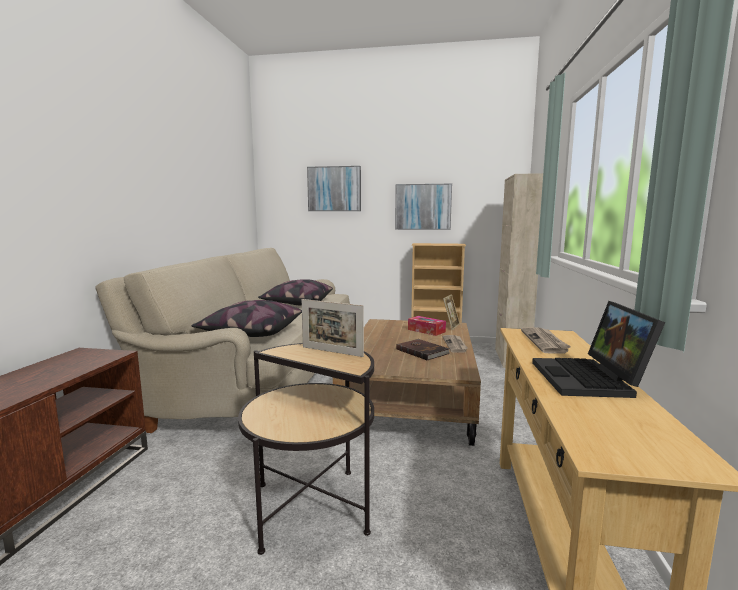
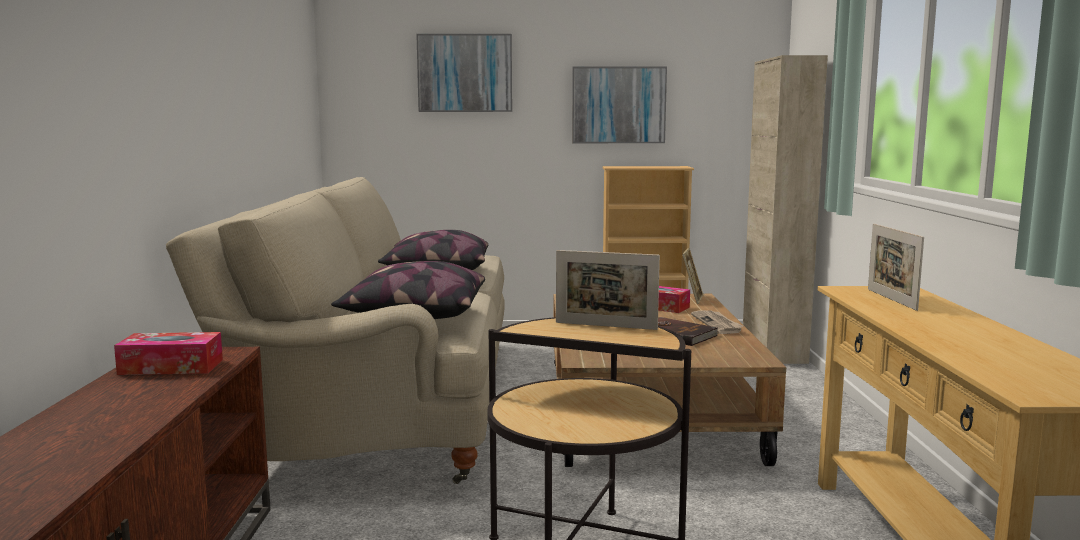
camera: 10 degrees left, 0 degrees up
newspaper [521,327,571,354] -> picture frame [868,223,924,311]
laptop [532,301,665,398] -> none
none -> tissue box [114,332,223,375]

